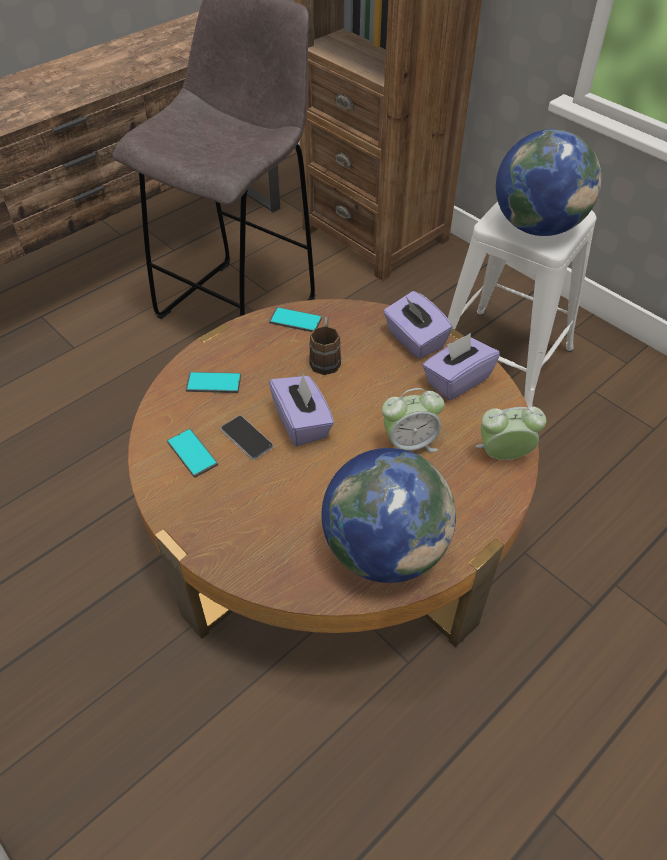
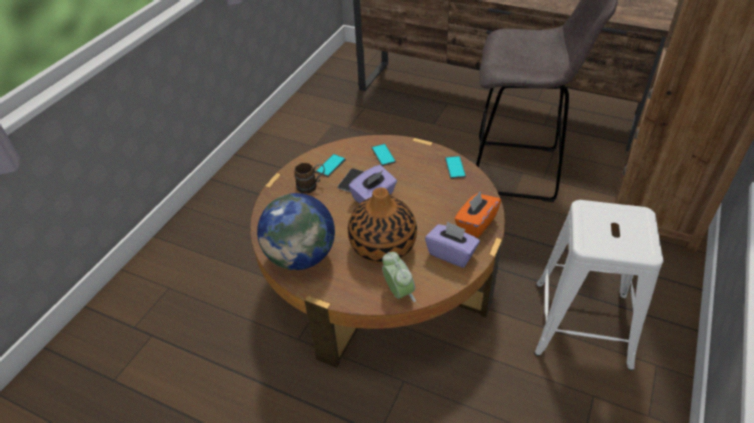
camera: 70 degrees right, 5 degrees down
brown mug [309,317,341,375] -> brown mug moved to [295,163,325,193]
alarm clock [382,388,444,452] -> vase [348,187,417,263]
purple tissue box [383,291,453,359] -> orange tissue box [454,191,501,238]
globe [496,129,601,236] -> none

